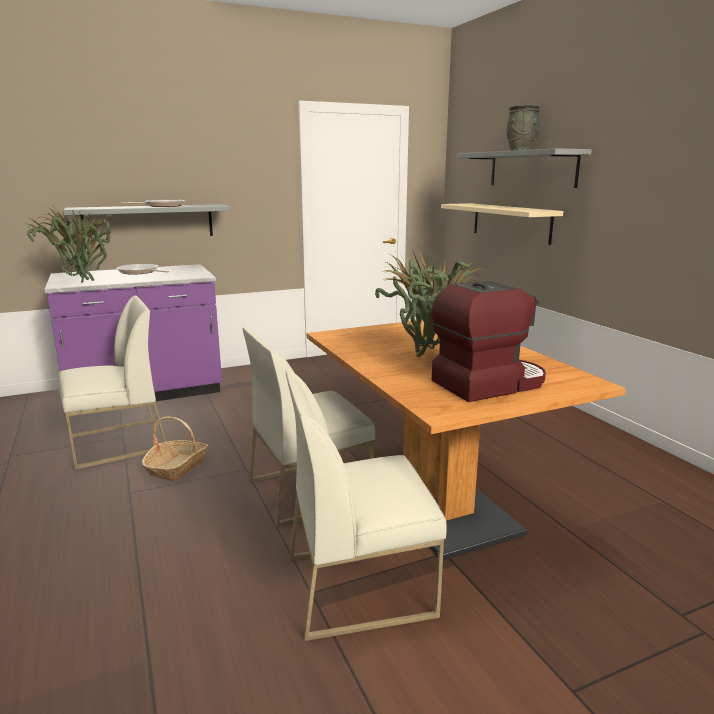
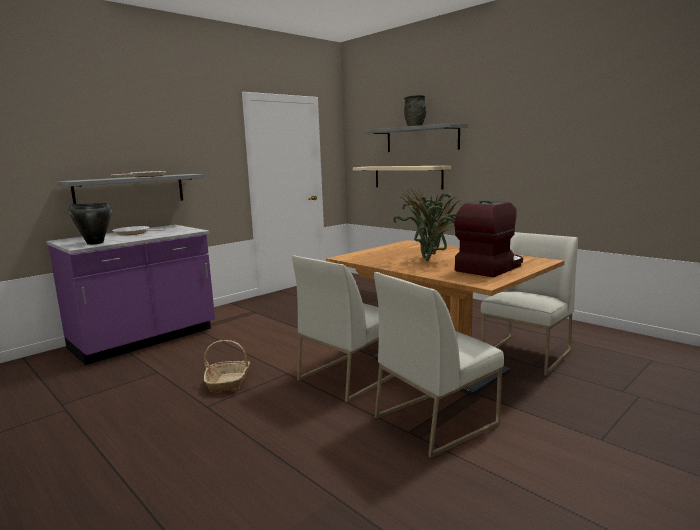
camera: 20 degrees left, 5 degrees down
potted plant [24,207,113,283] -> black cooking pot [68,203,112,245]
white chair [58,295,166,470] -> white chair moved to [481,232,578,376]

